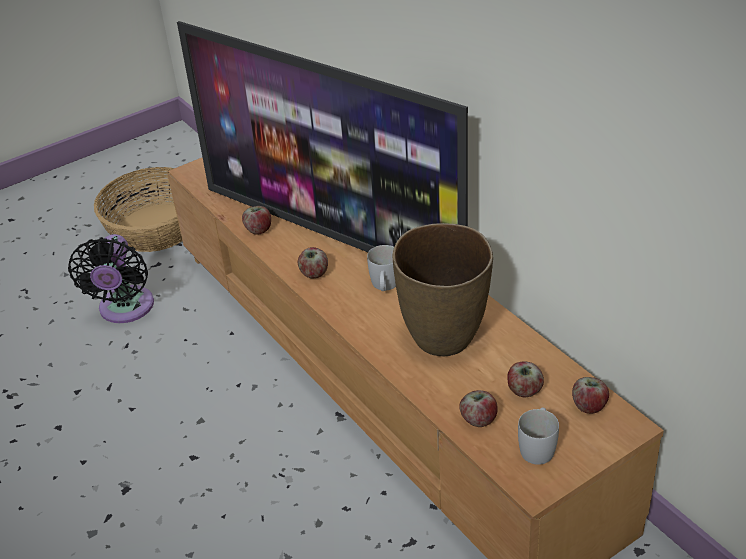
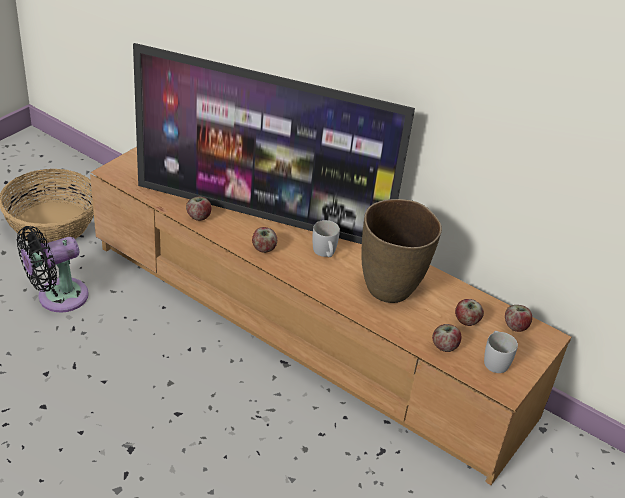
camera: 25 degrees left, 0 degrees up
black fan [68,234,154,323] -> black fan turned 75 degrees clockwise [17,226,89,313]

